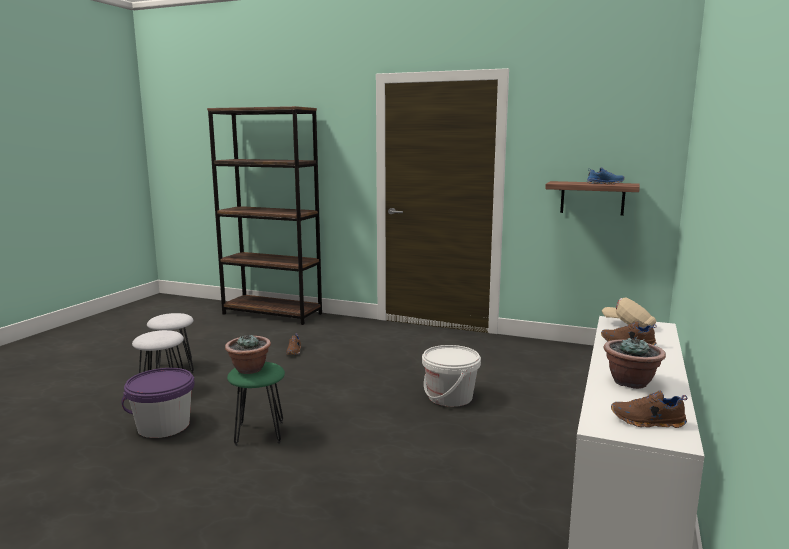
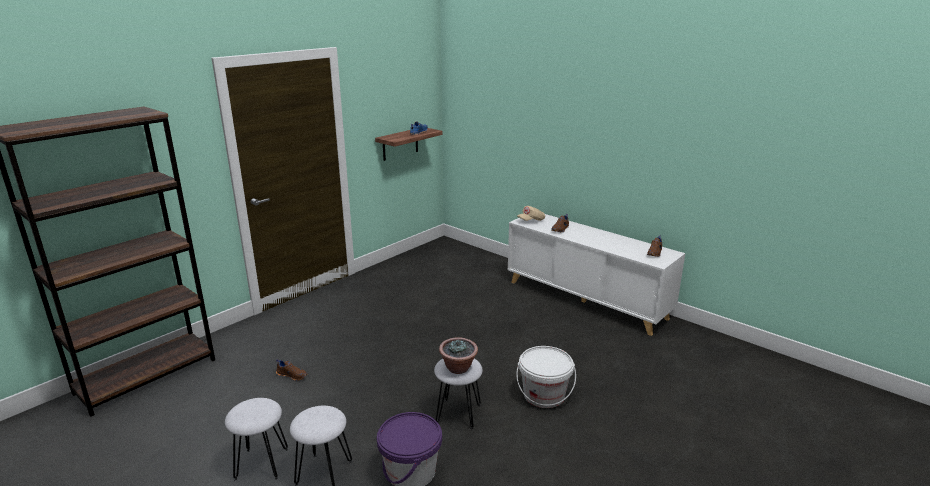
camera: 70 degrees left, 10 degrees up
green stool [227,362,285,446] -> white stool [434,359,483,429]
white bucket [422,345,481,407] -> white bucket moved to [516,346,576,408]
potted plant [604,336,666,389] -> none

